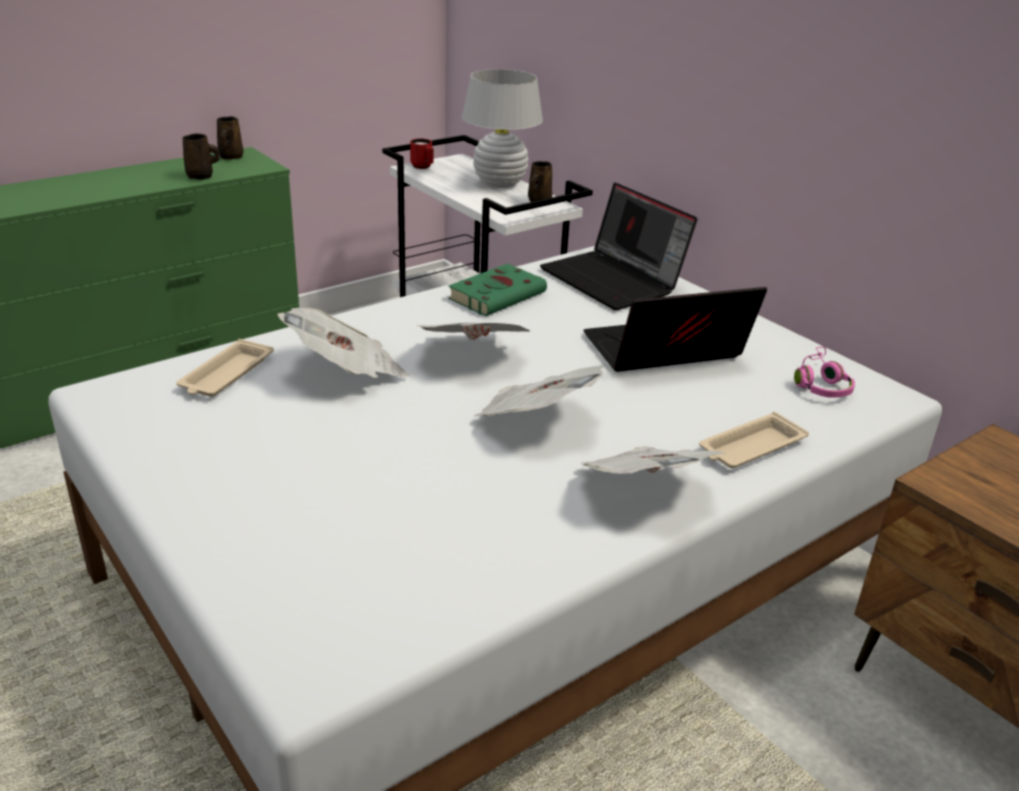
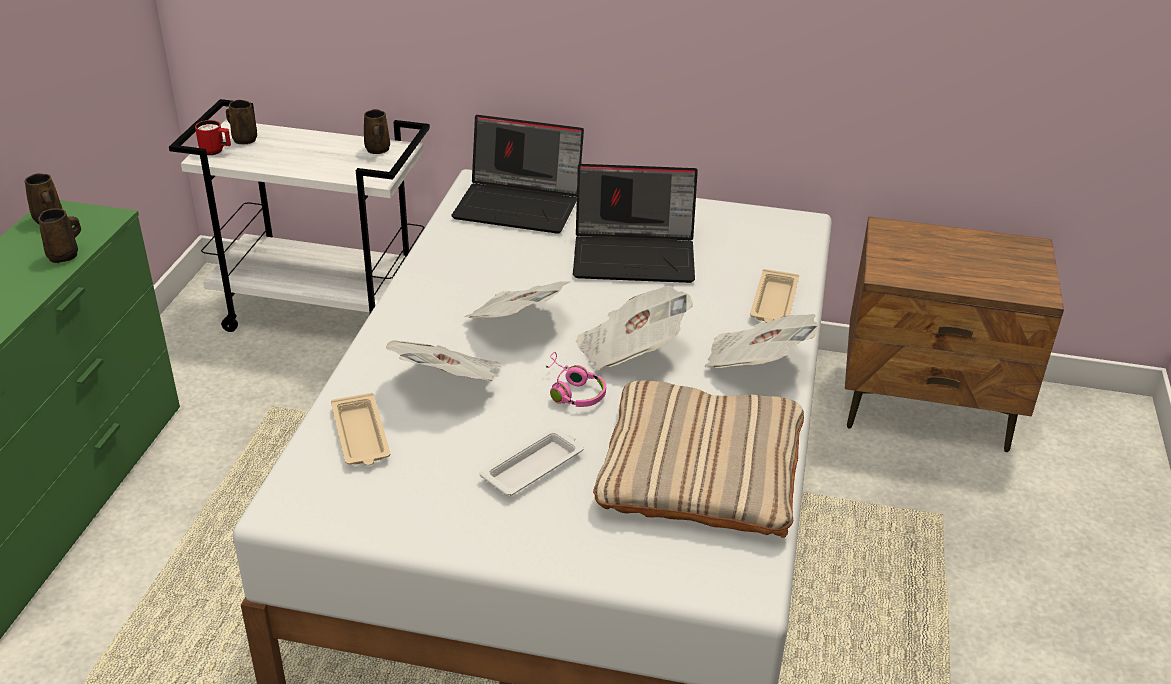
camera: 40 degrees left, 5 degrees up
green book [448,263,547,316] -> none
white table lamp [462,69,543,188] -> none
laptop [583,287,767,372] -> laptop turned 120 degrees counterclockwise [573,164,698,283]
pink headphones [794,346,855,398] -> pink headphones moved to [546,352,606,407]
none -> brown mug [226,100,257,144]
none -> white tray [480,428,584,496]
none -> beige pillow [593,380,804,538]

